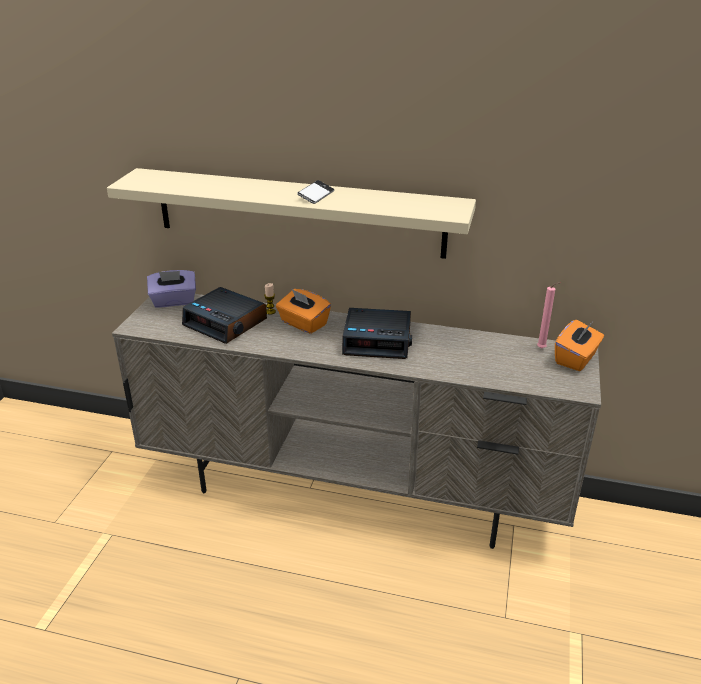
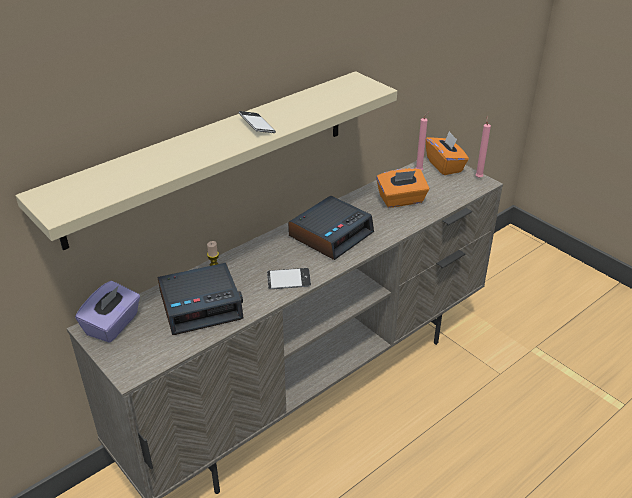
camera: 55 degrees left, 5 degrees up
orange tissue box [276,289,331,334] -> orange tissue box moved to [376,168,429,208]
none -> phone [267,268,311,289]
none -> pink candle [475,116,491,178]

